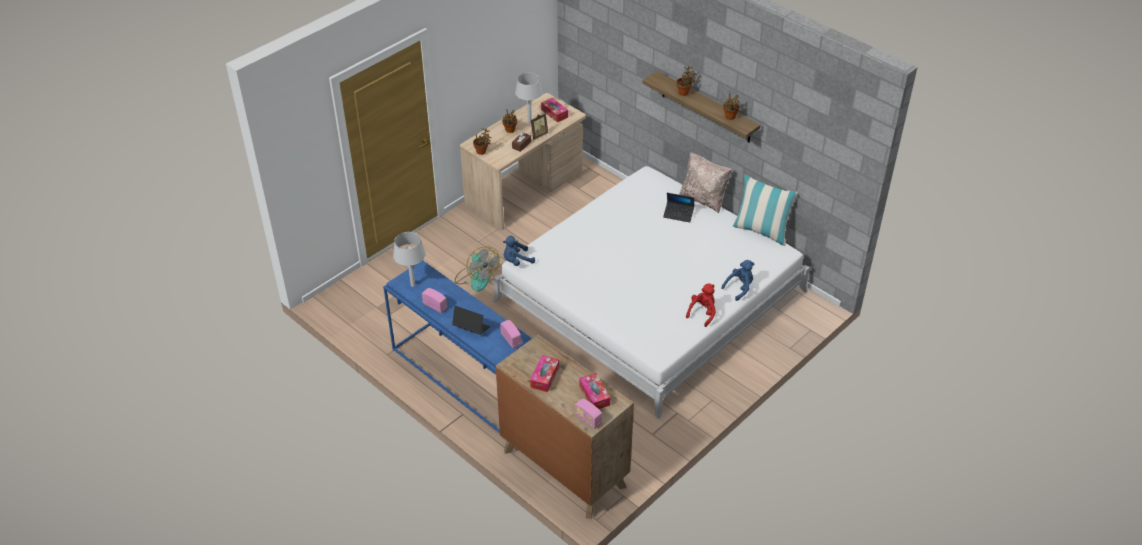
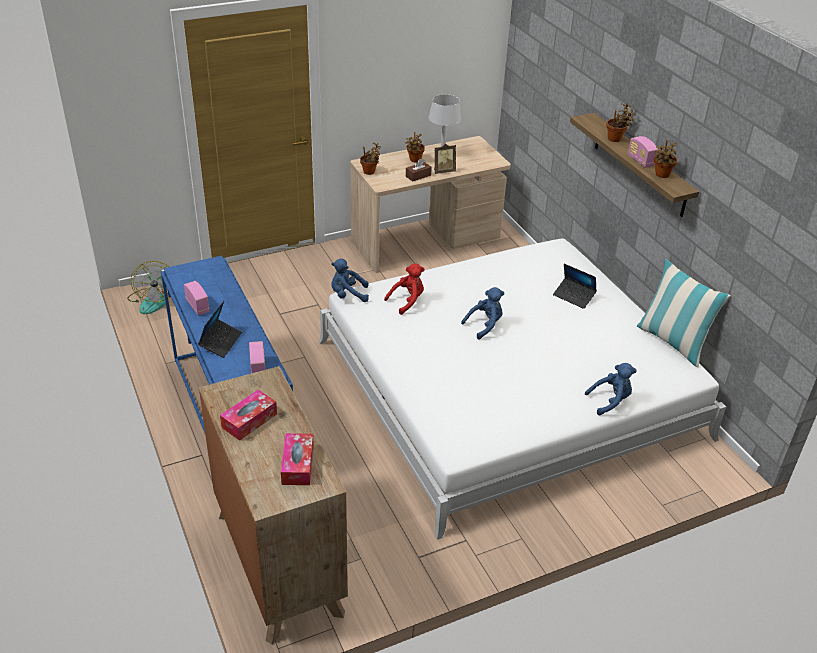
camera: 20 degrees right, 5 degrees down
grey table lamp [393,232,426,287] -> none
laptop [452,306,490,335] -> laptop turned 60 degrees clockwise [198,301,242,358]
fan [455,246,499,292] -> fan moved to [127,261,169,314]
tissue box [541,98,568,122] -> none
radio [575,399,602,429] -> radio moved to [628,136,658,168]
beige pillow [679,152,732,213] -> none
red plush toy [686,284,716,327] -> red plush toy moved to [384,263,425,315]
none -> blue plush toy [461,287,504,339]

